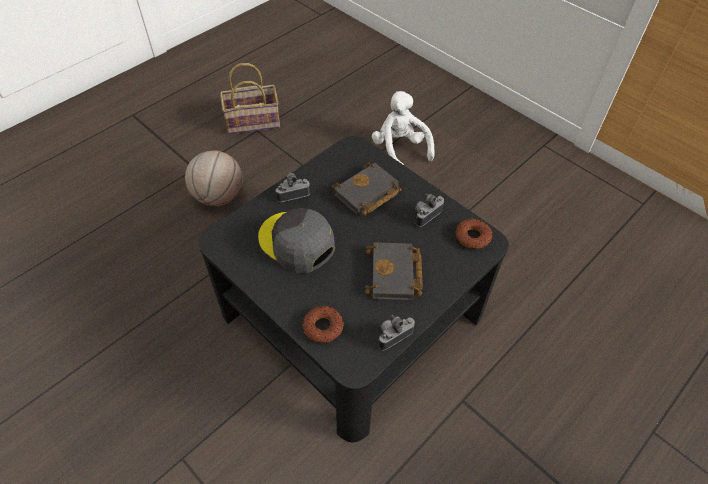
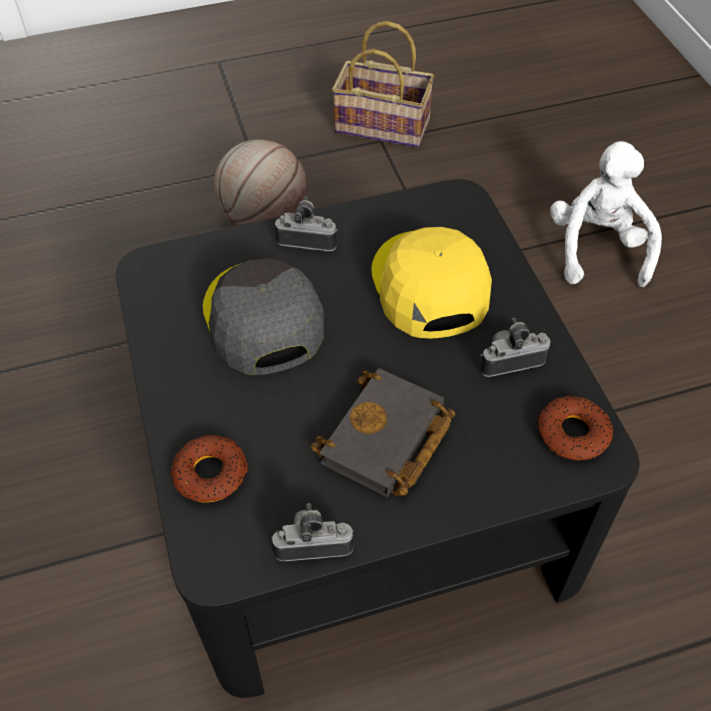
camera: 30 degrees right, 0 degrees up
black book [332,163,402,216] -> yellow cap [371,227,492,339]

